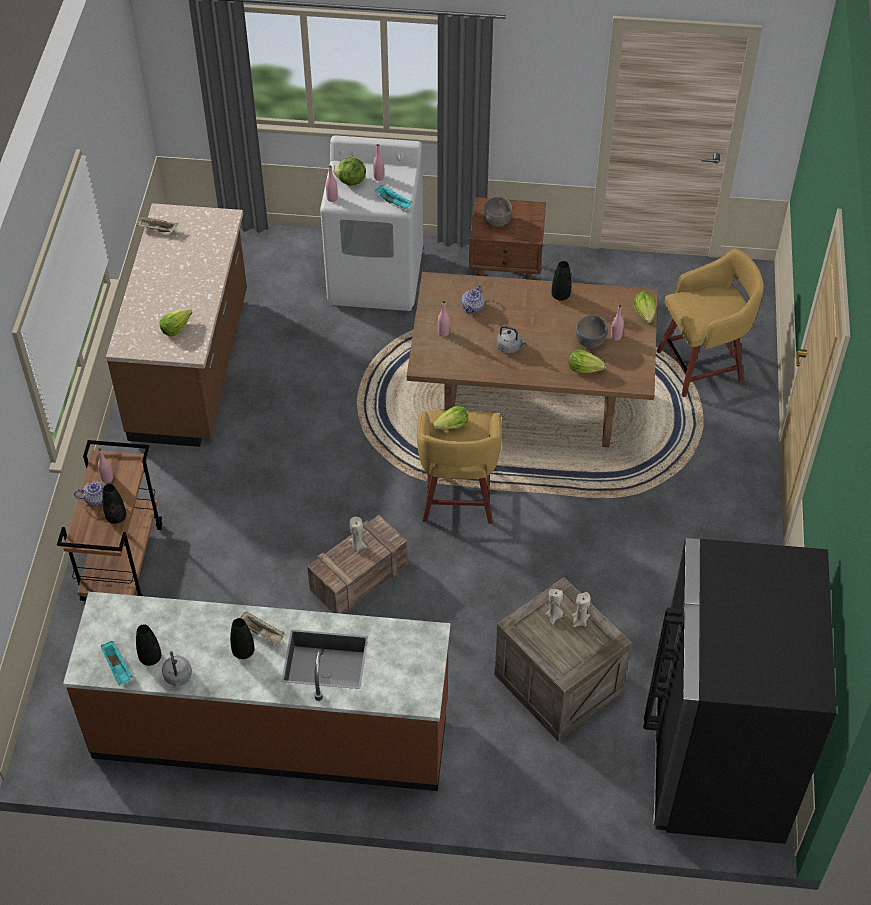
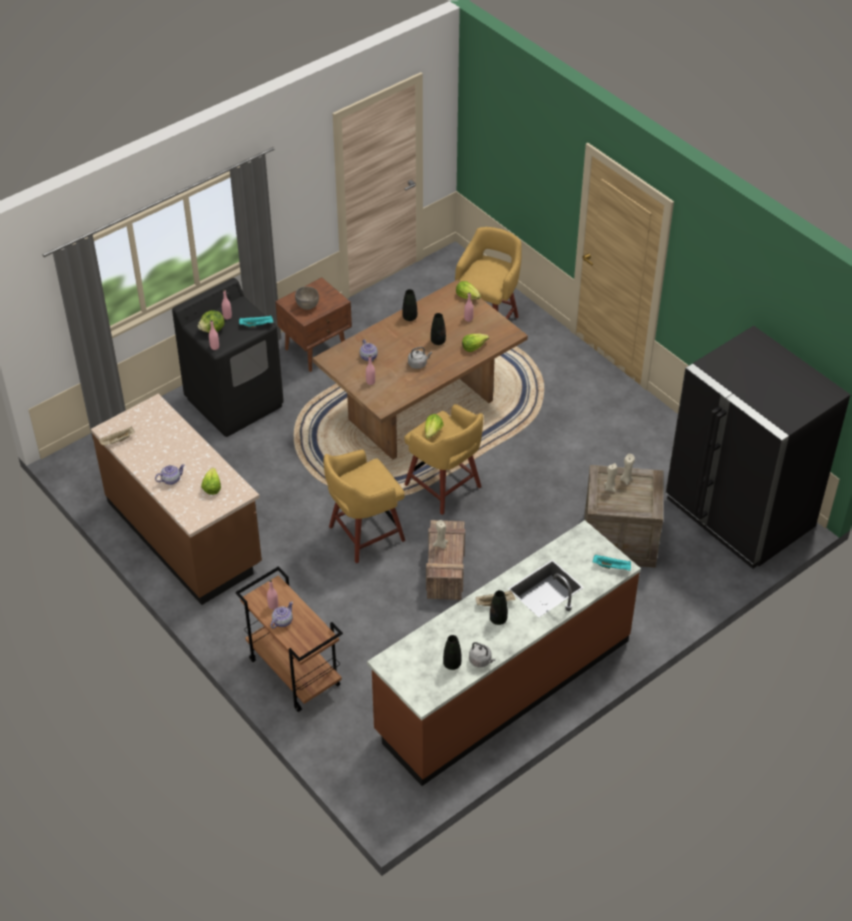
camera: 45 degrees left, 5 degrees down
turquoise tray [101,641,132,685] -> turquoise tray moved to [593,555,631,571]
black vase [102,484,126,524] -> black vase moved to [431,313,446,345]
white washing machine [320,135,423,311] -> black washing machine [172,278,284,437]
grey bowl [576,315,608,348] -> none
none -> teapot [155,464,185,485]
none -> yellow stool [323,450,405,563]

